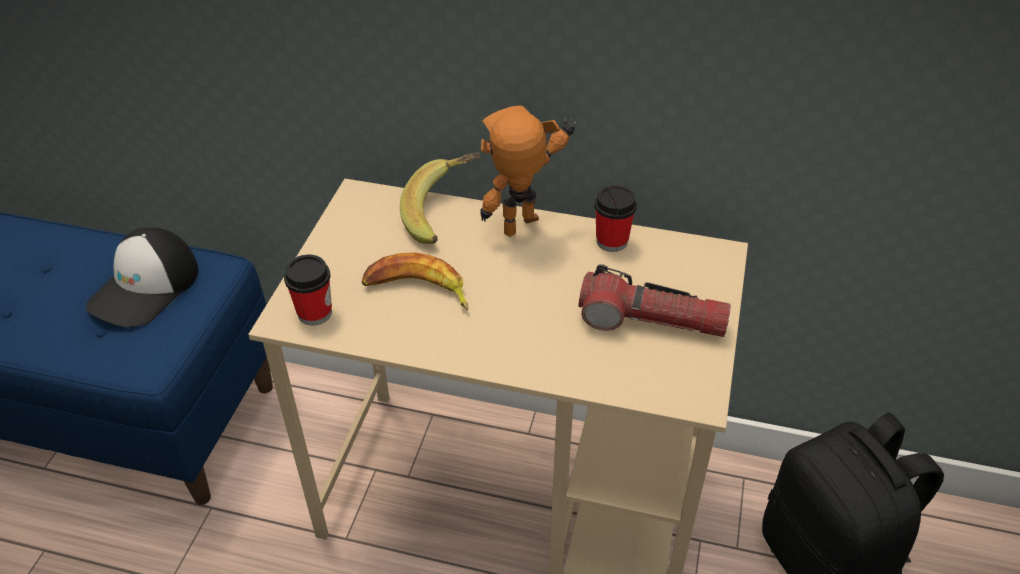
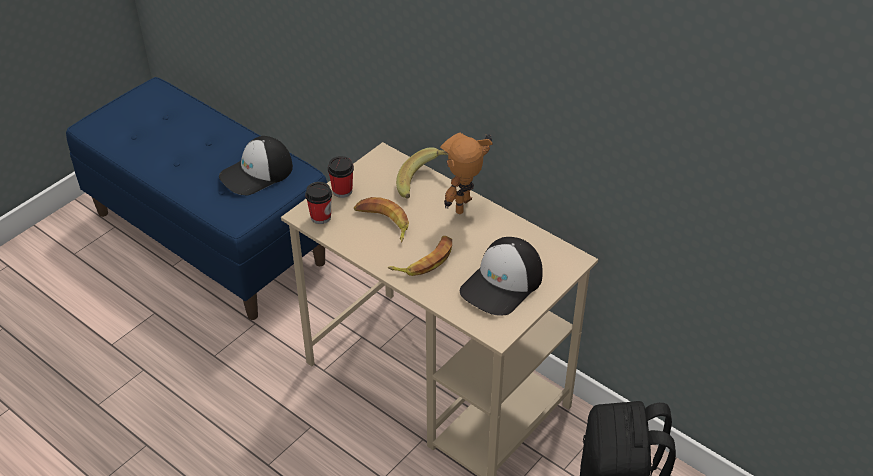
camera: 25 degrees right, 0 degrees up
toy robot [481,105,576,237] -> toy robot turned 45 degrees counterclockwise [440,133,493,214]
flashlight [578,264,731,337] -> cap [460,237,543,316]
cup [594,185,637,252] -> cup moved to [328,156,354,198]
none -> banana [388,236,452,276]

